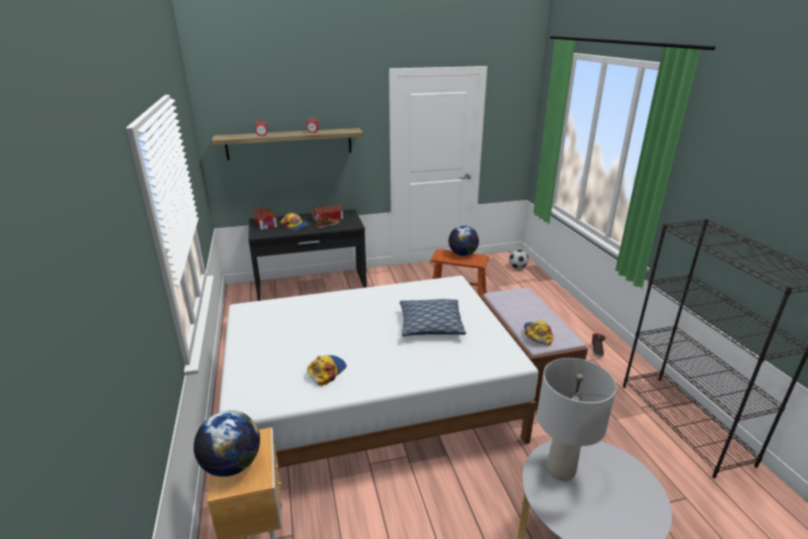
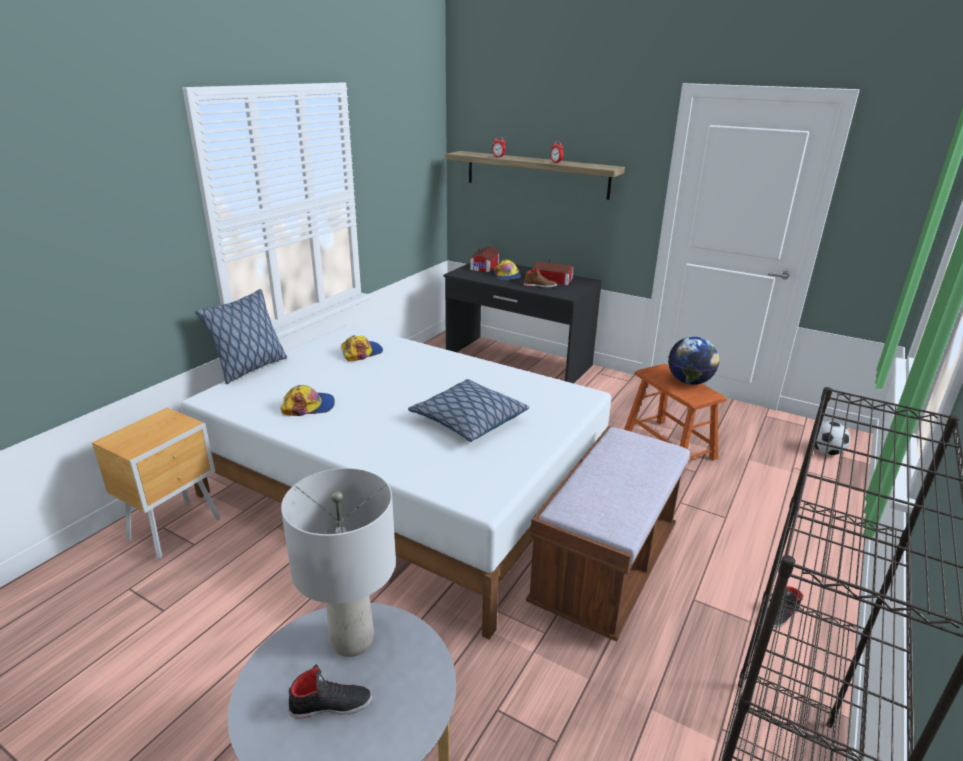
camera: 45 degrees right, 0 degrees up
globe [194,410,260,477] -> none
cap [524,321,553,346] -> cap moved to [340,335,383,361]
none -> pillow [195,289,287,384]
none -> black shoe [288,664,372,719]

